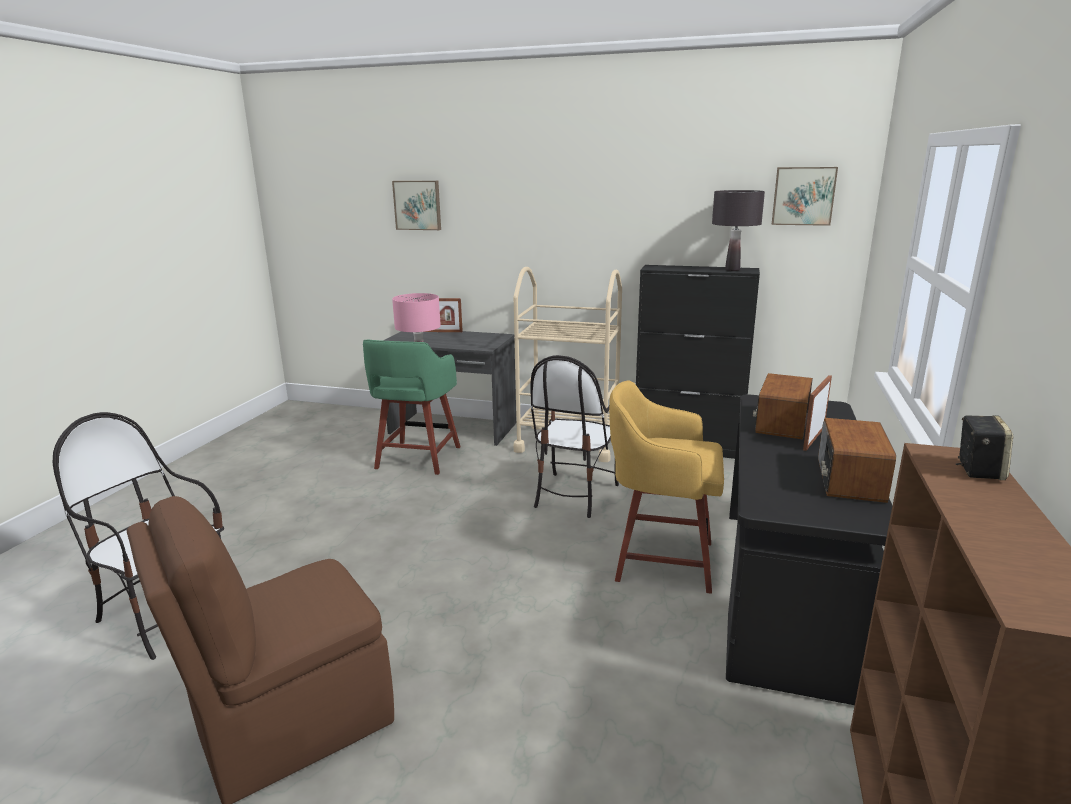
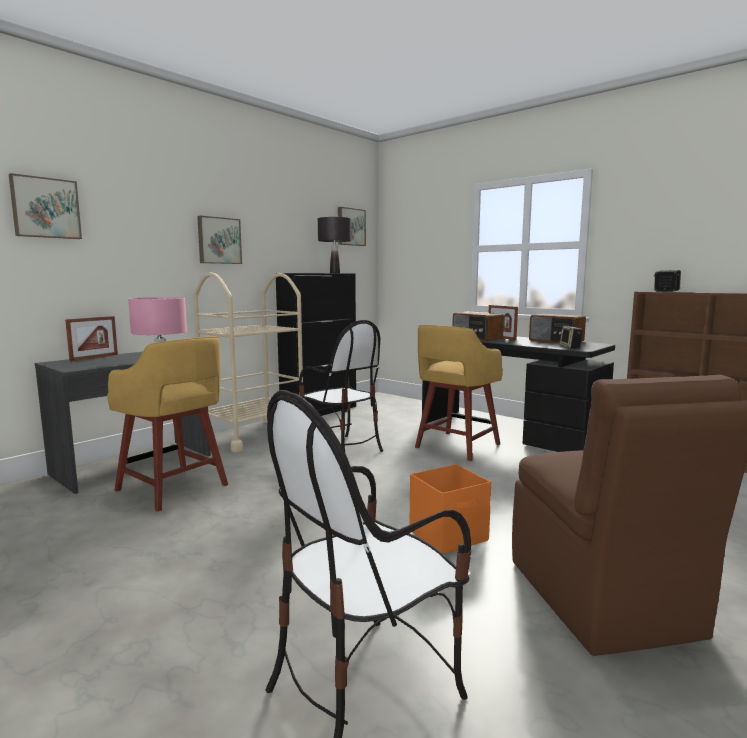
camera: 65 degrees left, 10 degrees down
green stool [363,340,461,475] -> yellow stool [107,336,228,512]
none -> picture [197,216,242,264]
none -> orange storage box [409,464,491,554]
none -> speaker [560,326,583,349]

